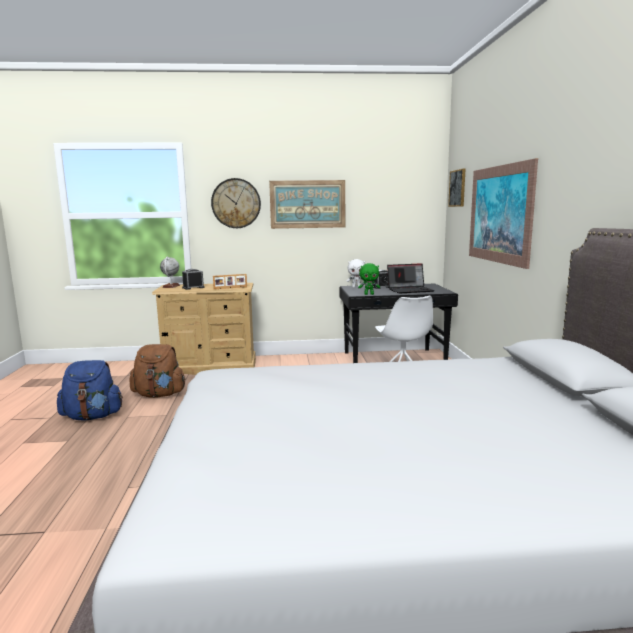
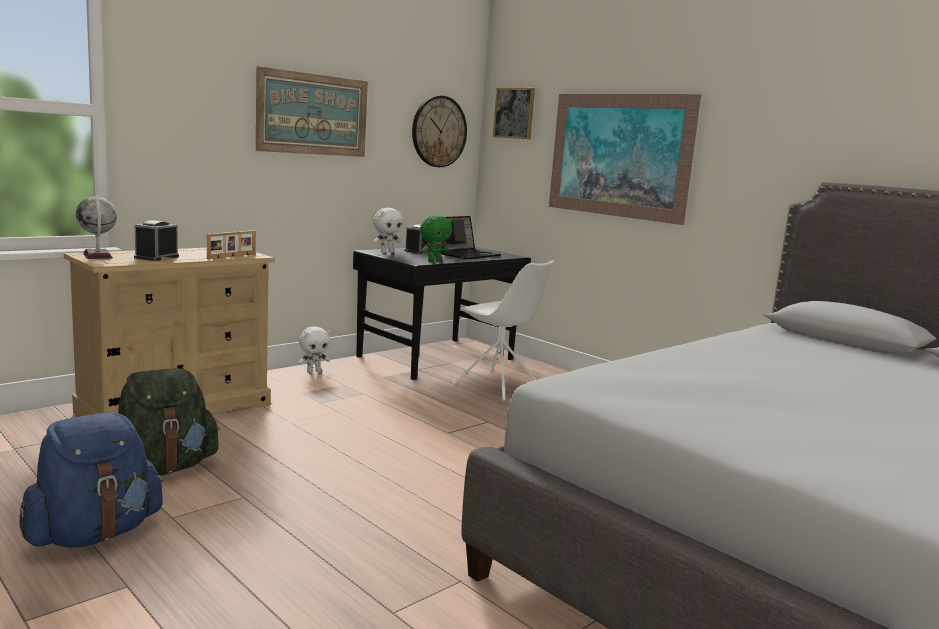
camera: 40 degrees left, 0 degrees up
brown backpack [129,344,186,398] -> green backpack [118,368,220,476]
wall clock [211,178,261,228] -> wall clock moved to [412,96,467,167]
none -> white plush toy [298,327,330,373]

